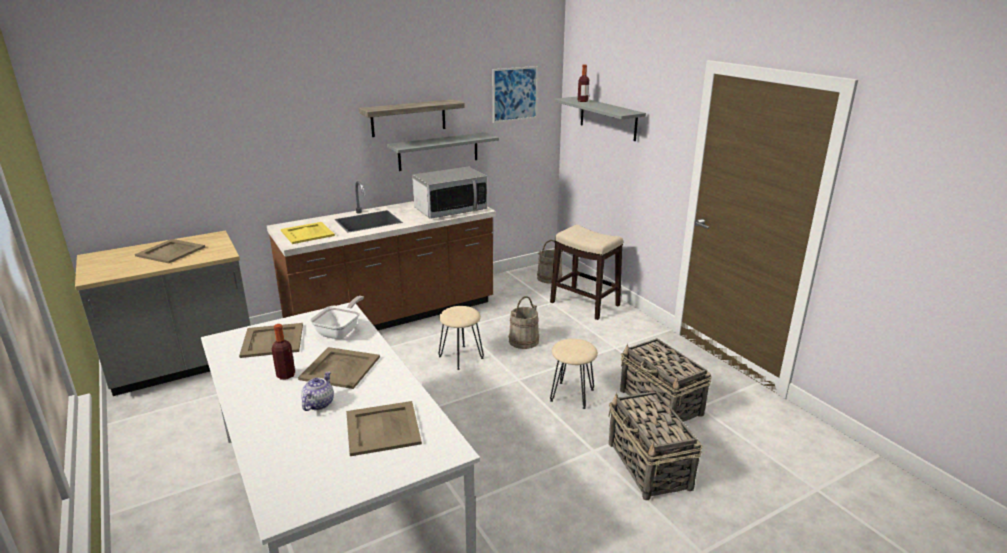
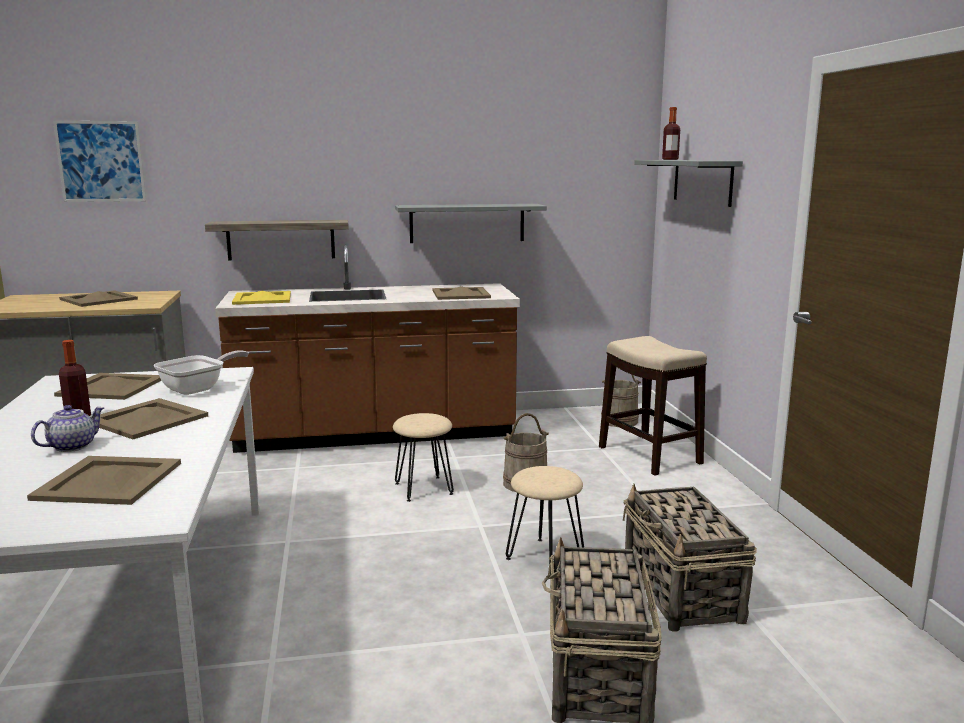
camera: 20 degrees right, 10 degrees down
shelf [359,99,465,137] -> shelf moved to [205,220,349,261]
microwave [412,167,487,219] -> beige tray [433,286,491,300]
picture [493,66,538,123] -> picture moved to [53,121,146,202]

